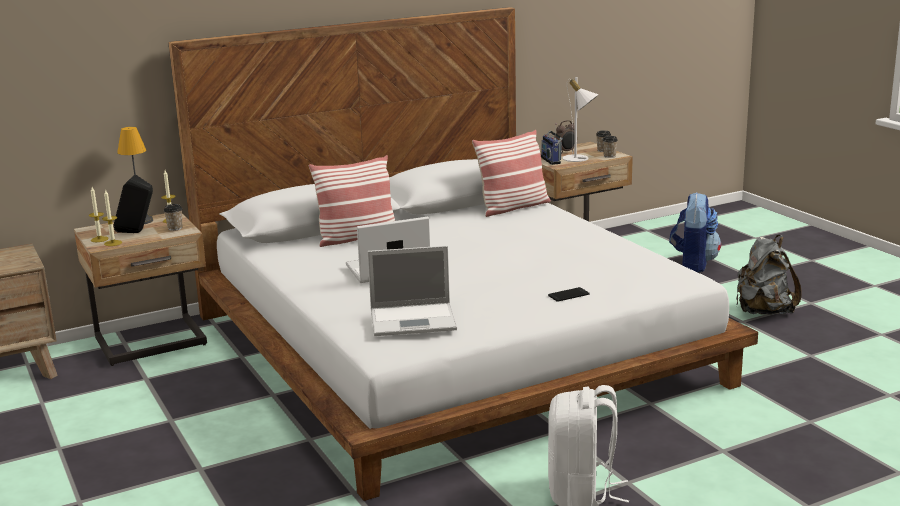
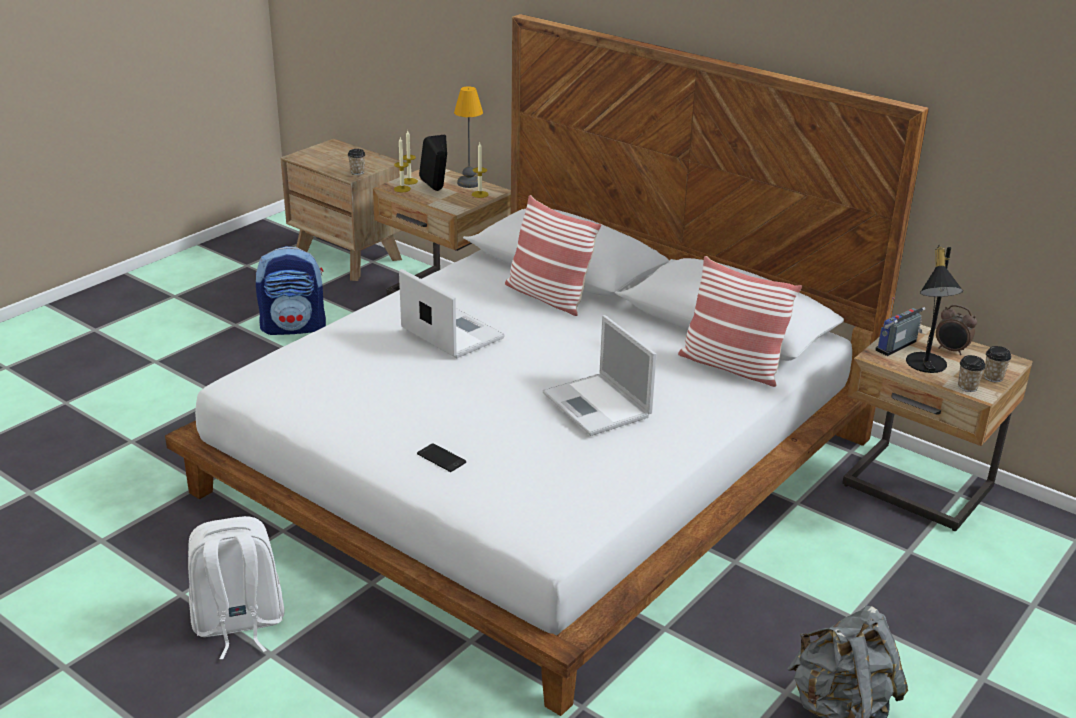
camera: 65 degrees right, 10 degrees up
cup [164,204,182,231] -> cup moved to [348,149,365,175]
laptop [367,246,457,336] -> laptop moved to [543,315,657,436]
white table lamp [563,77,599,162] -> black table lamp [906,245,963,373]
backpack [669,192,721,272] -> backpack moved to [256,246,326,335]

